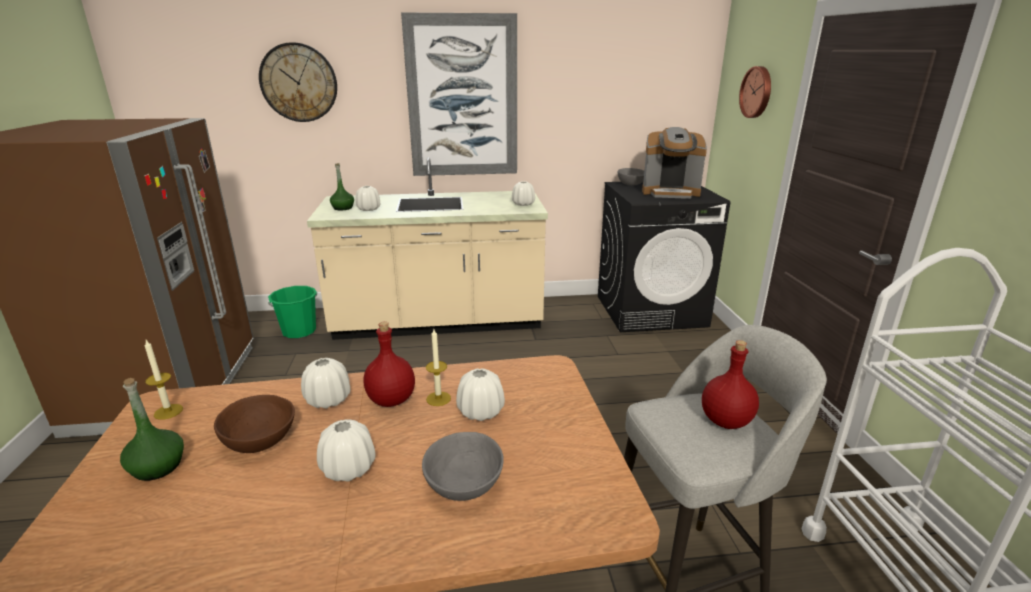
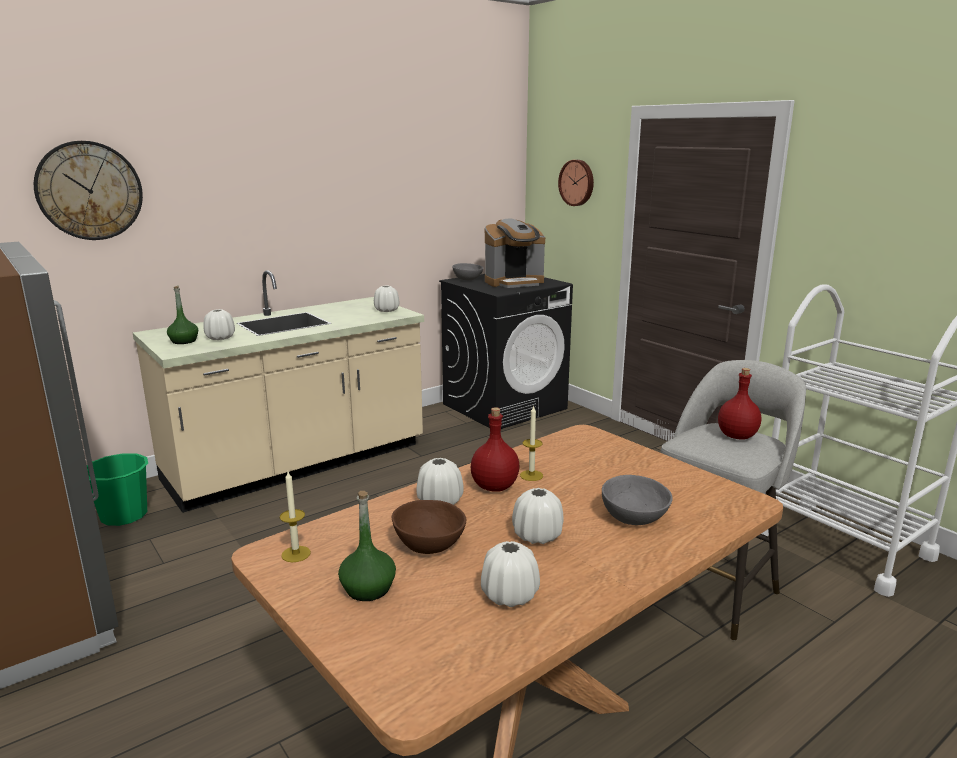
camera: 30 degrees left, 5 degrees down
picture [401,13,517,176] -> none
white vase [456,368,505,421] -> white vase moved to [481,541,540,607]

